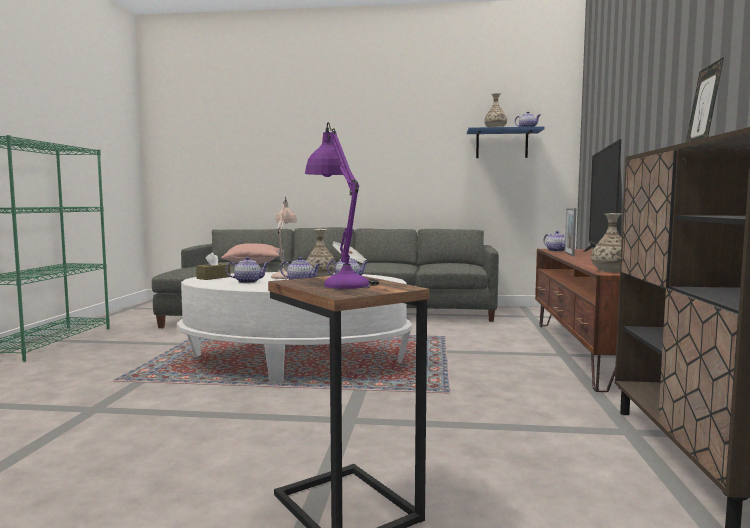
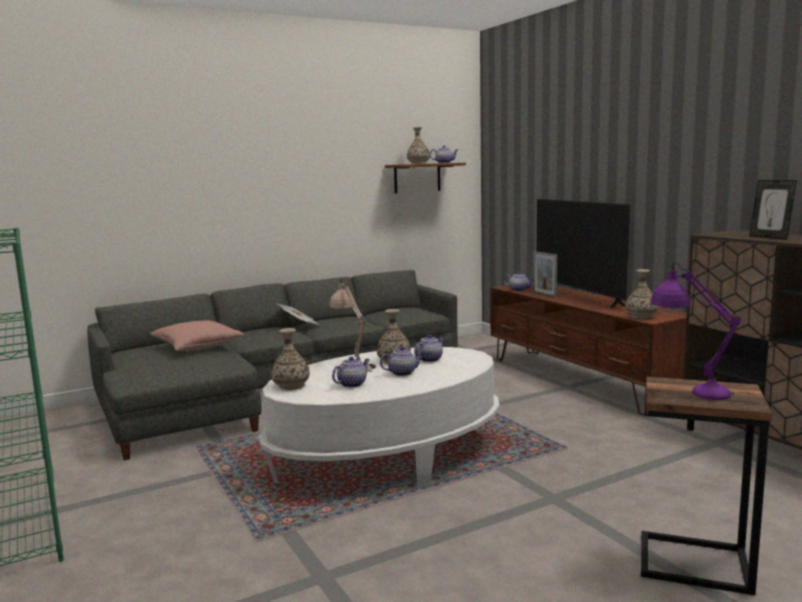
camera: 35 degrees left, 5 degrees up
brown tissue box [196,252,230,280] -> vase [271,328,310,390]
blue shelf [467,126,544,158] -> brown shelf [385,163,466,193]

